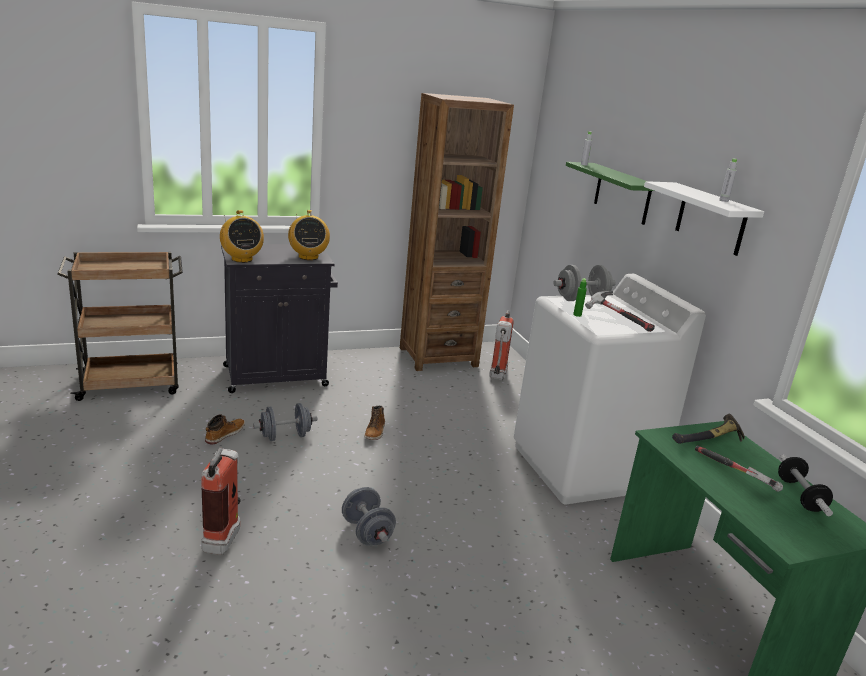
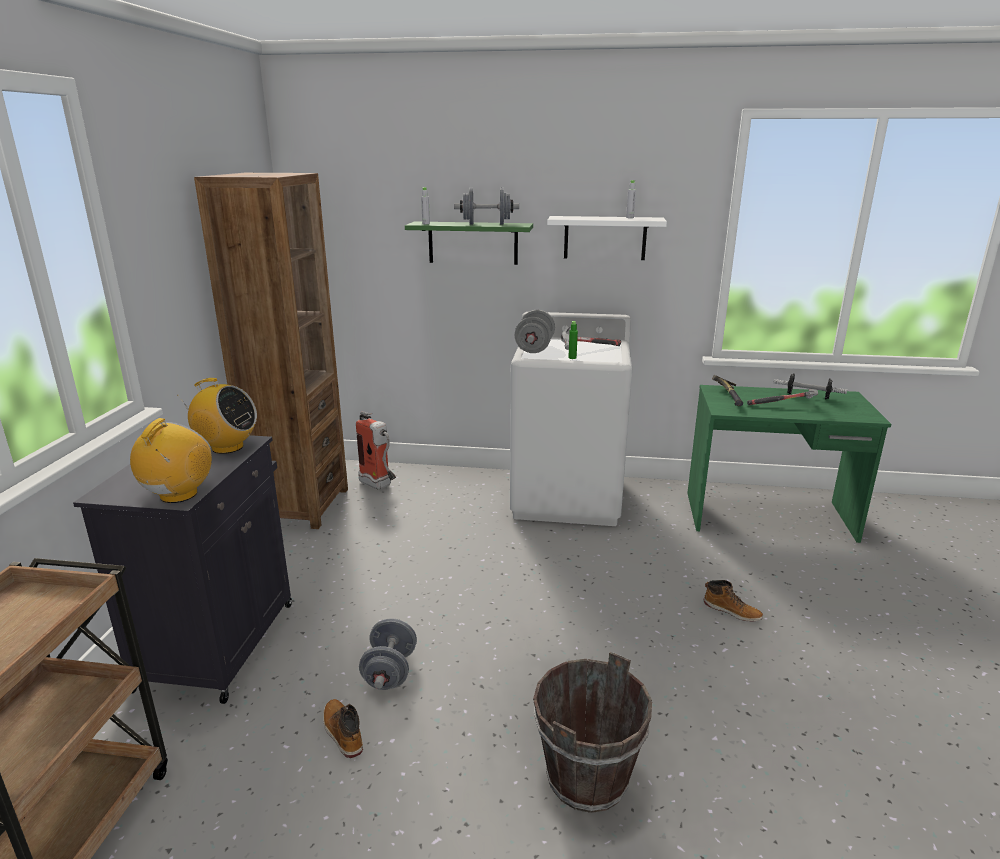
camera: 60 degrees left, 0 degrees up
fire extinguisher [201,448,241,555] -> brown bucket [533,652,652,813]
radio [220,210,264,263] -> radio turned 75 degrees counterclockwise [130,418,212,503]
grey dumbbell [342,487,396,546] -> grey dumbbell moved to [454,188,519,224]
boot [365,406,385,440] -> boot moved to [704,580,763,622]

